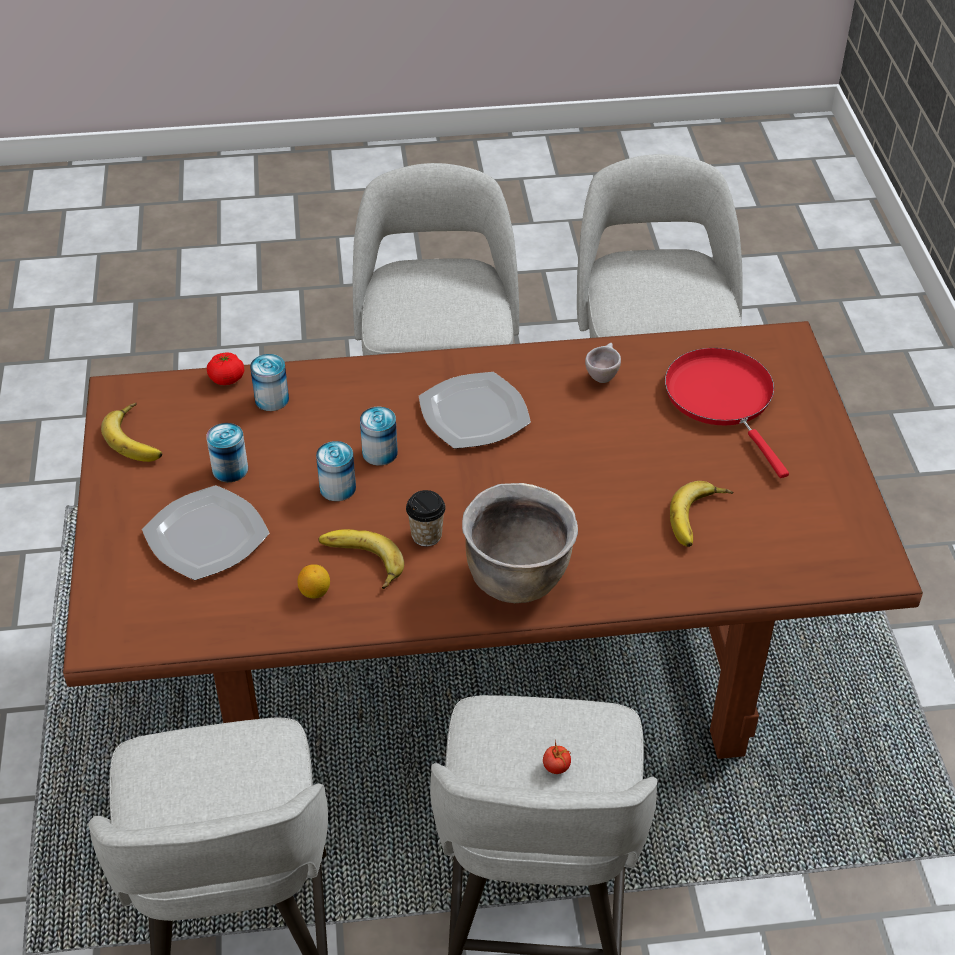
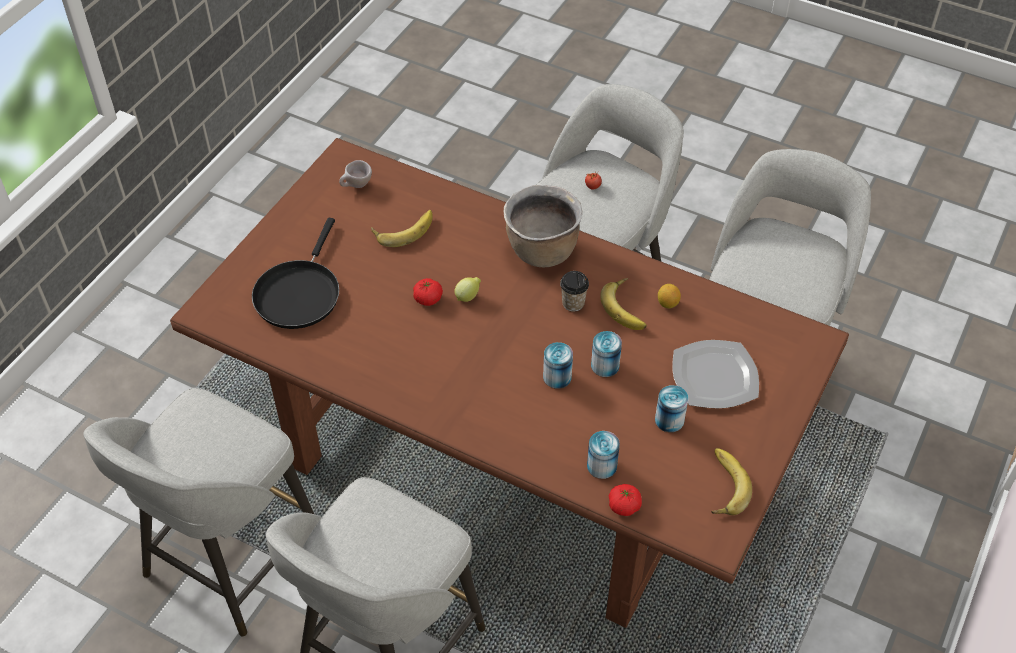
camera: 145 degrees left, 5 degrees up
plate [419,372,531,449] -> none
beige cup [585,343,621,383] -> beige cup moved to [339,160,372,188]
red frying pan [665,348,789,478] -> black frying pan [252,218,339,329]
none -> tomato [413,278,443,306]
none -> lemon [454,277,481,302]

